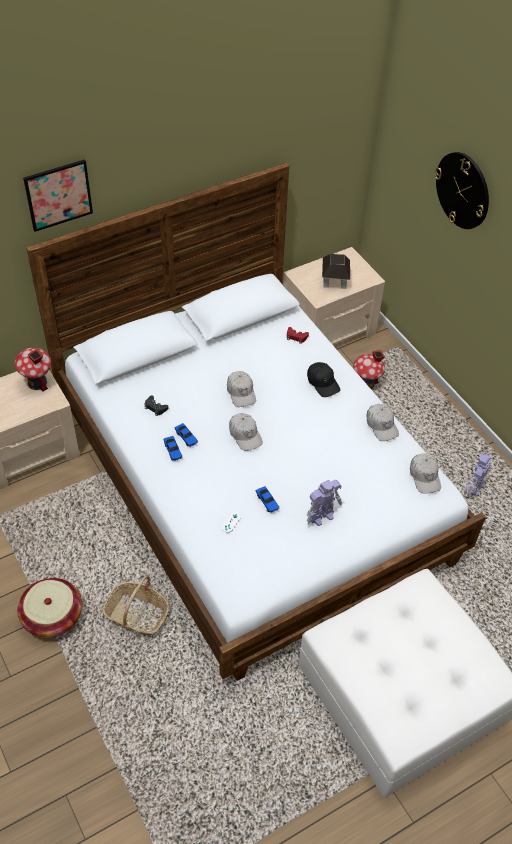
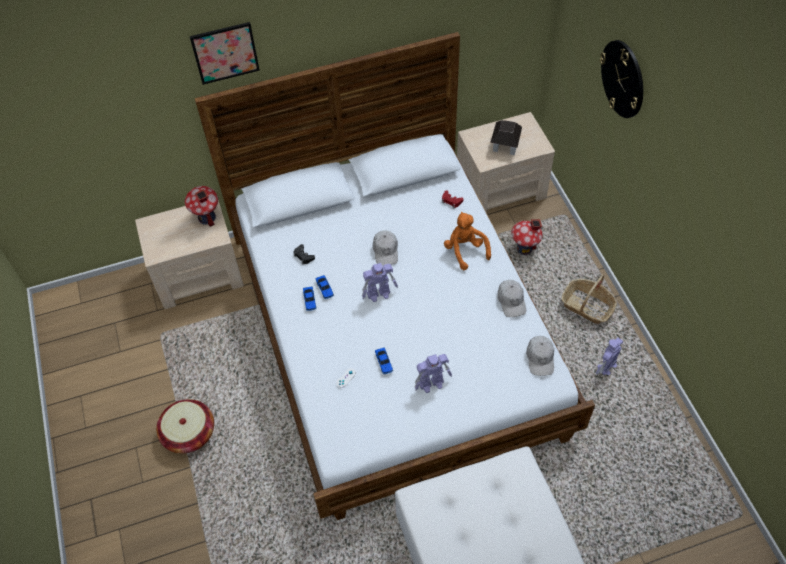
camera: 15 degrees right, 5 degrees up
basket [103,575,169,635] -> basket moved to [562,274,617,324]
white cap [229,413,263,451] -> toy robot [362,263,398,302]
black cap [307,362,340,397] -> orange plush toy [444,212,491,270]

